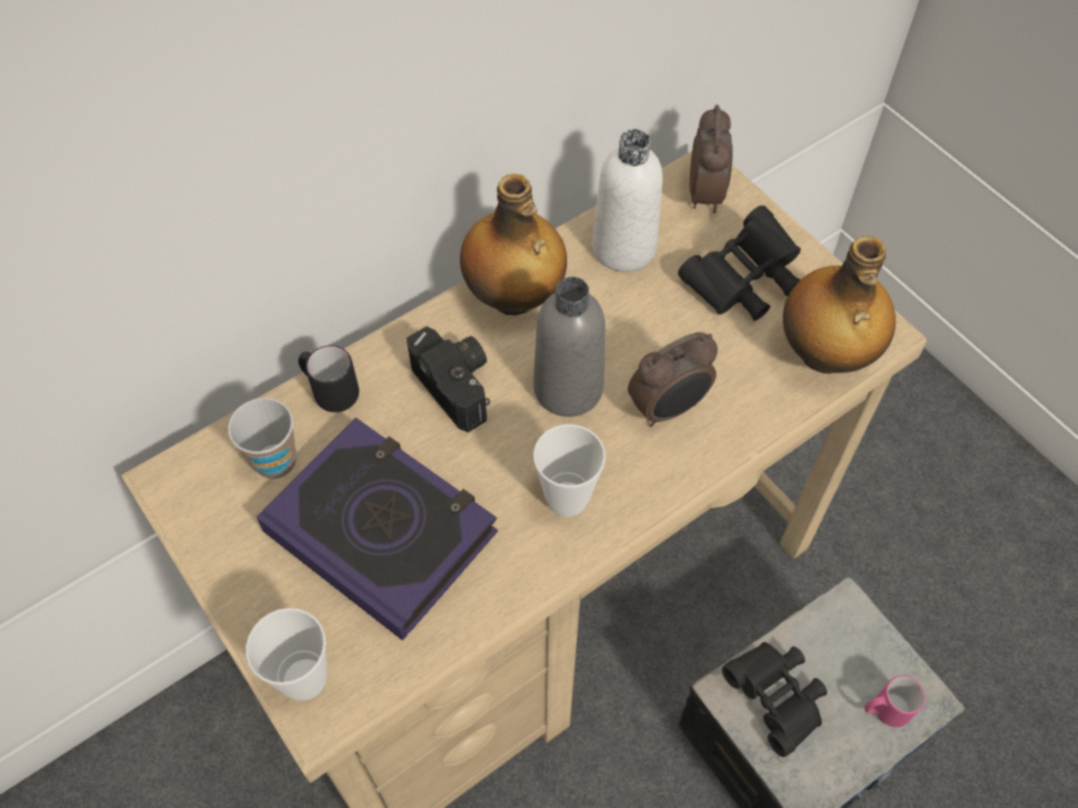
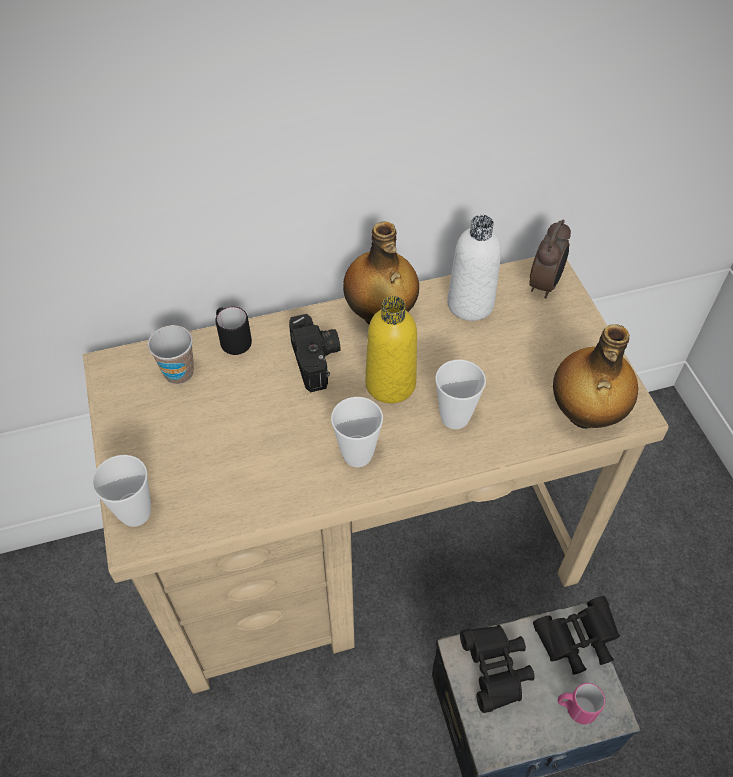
camera: 20 degrees right, 5 degrees down
book [256,418,498,640] -> none
grey bottle [533,277,605,417] -> yellow bottle [365,296,417,403]
alarm clock [628,332,718,427] -> cup [435,360,486,429]
black binoculars [678,205,801,321] -> black binoculars moved to [533,596,620,675]

